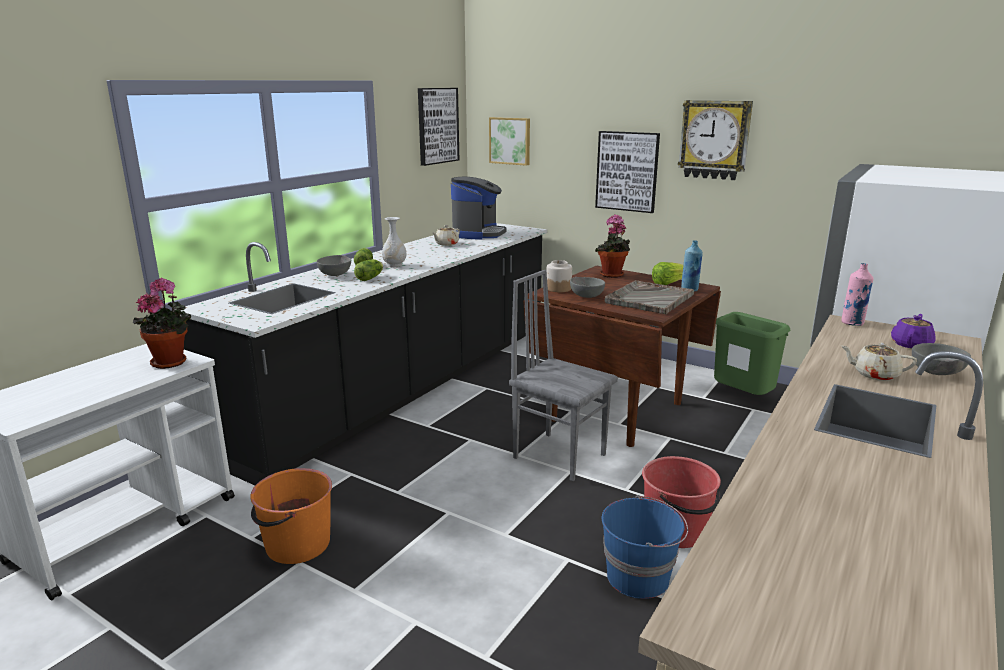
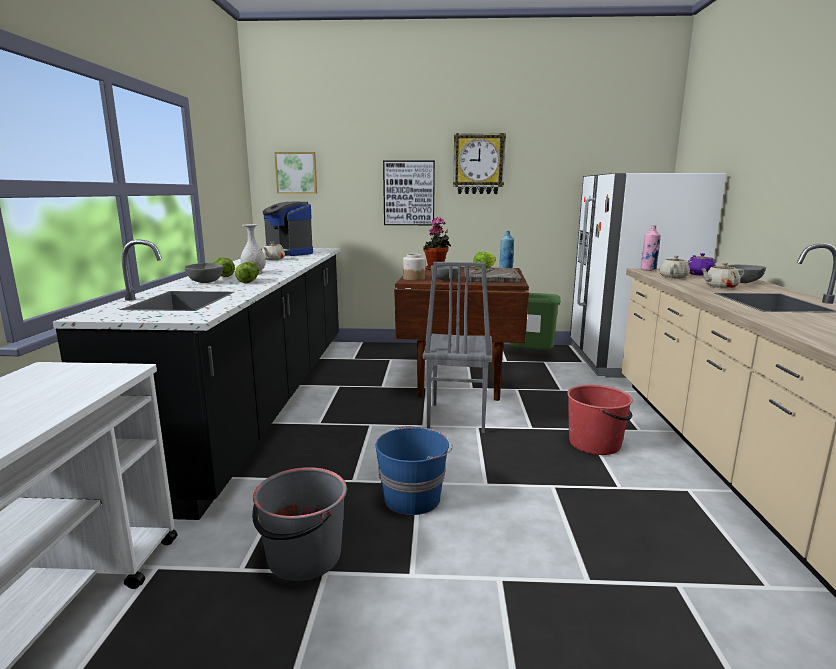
camera: 30 degrees left, 5 degrees down
potted plant [133,277,191,369] -> none
orange bucket [250,468,332,564] -> grey bucket [252,467,347,581]
picture [418,88,459,166] -> none
coffee machine [451,177,506,240] -> coffee machine turned 150 degrees clockwise [261,202,313,256]
grey chair [509,270,618,481] -> grey chair turned 90 degrees counterclockwise [423,262,492,433]
blue bucket [602,495,688,599] -> blue bucket moved to [376,426,453,515]
none -> beige teapot [659,255,690,278]

